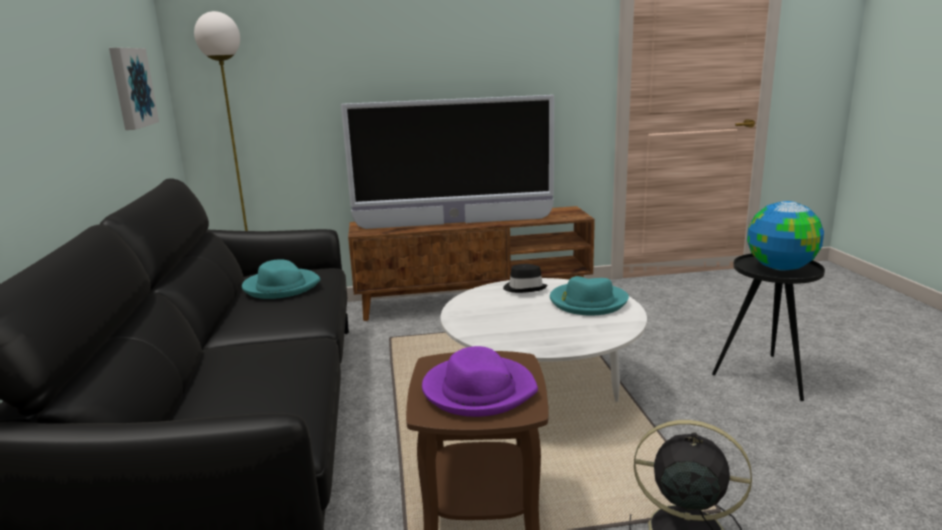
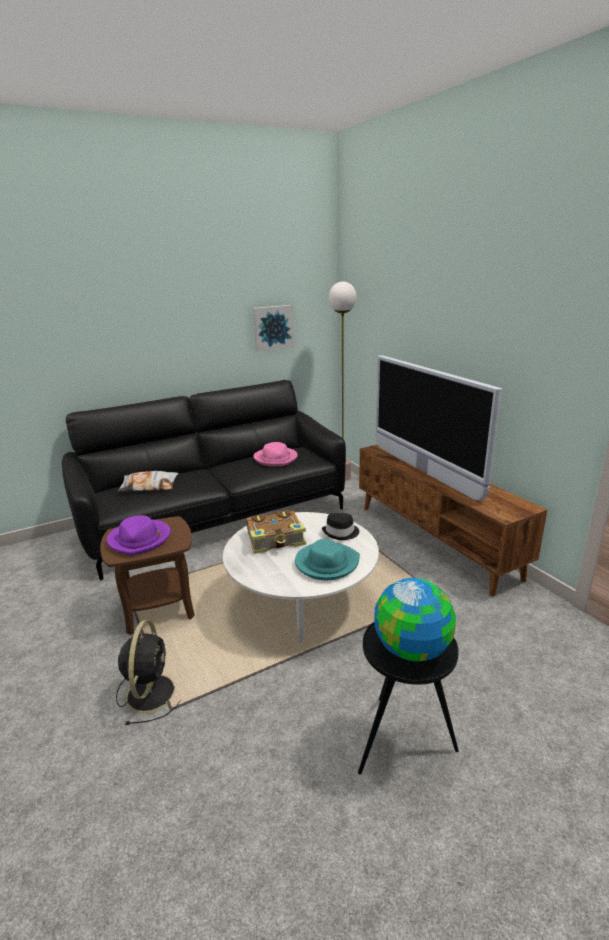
camera: 70 degrees right, 5 degrees up
turquoise hat [242,260,320,299] -> pink hat [253,442,298,466]
none -> pillow [118,471,179,492]
none -> book [247,510,306,554]

